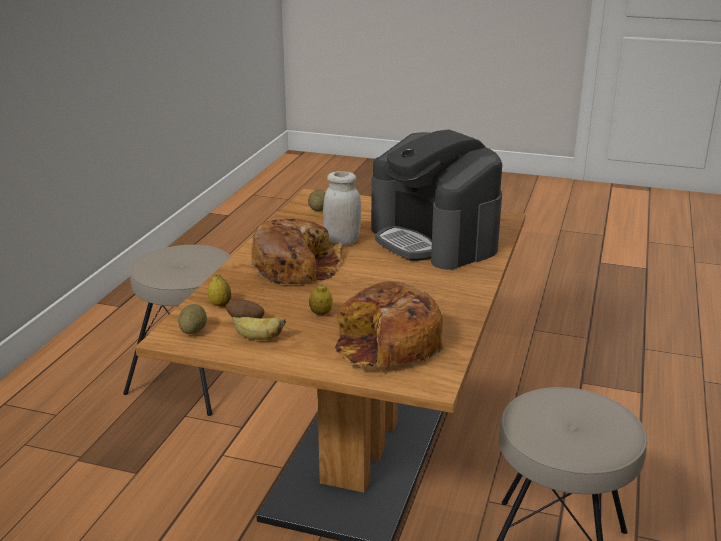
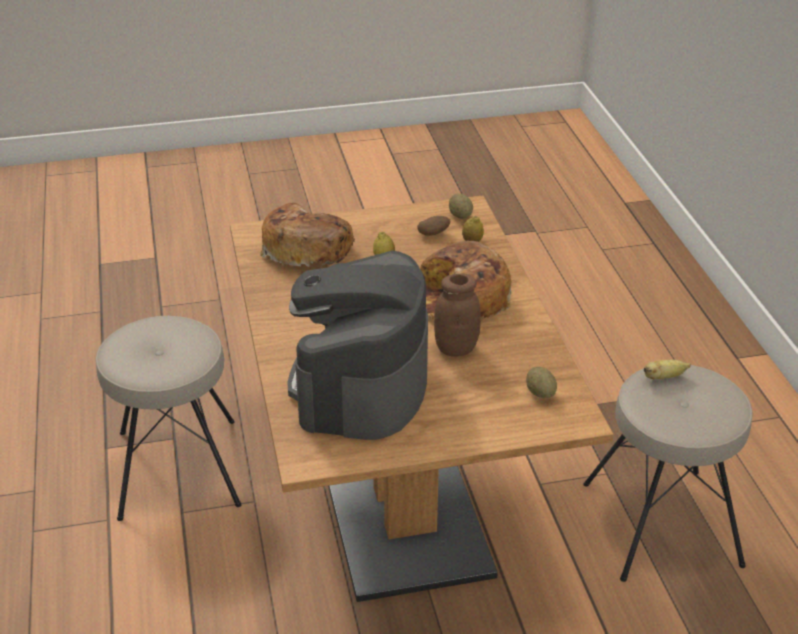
camera: 150 degrees right, 10 degrees up
banana [232,317,286,340] -> banana moved to [644,360,691,379]
white jar [323,171,361,245] -> brown jar [434,274,481,357]
coffee machine [371,129,502,270] -> coffee machine turned 105 degrees counterclockwise [287,251,428,440]

